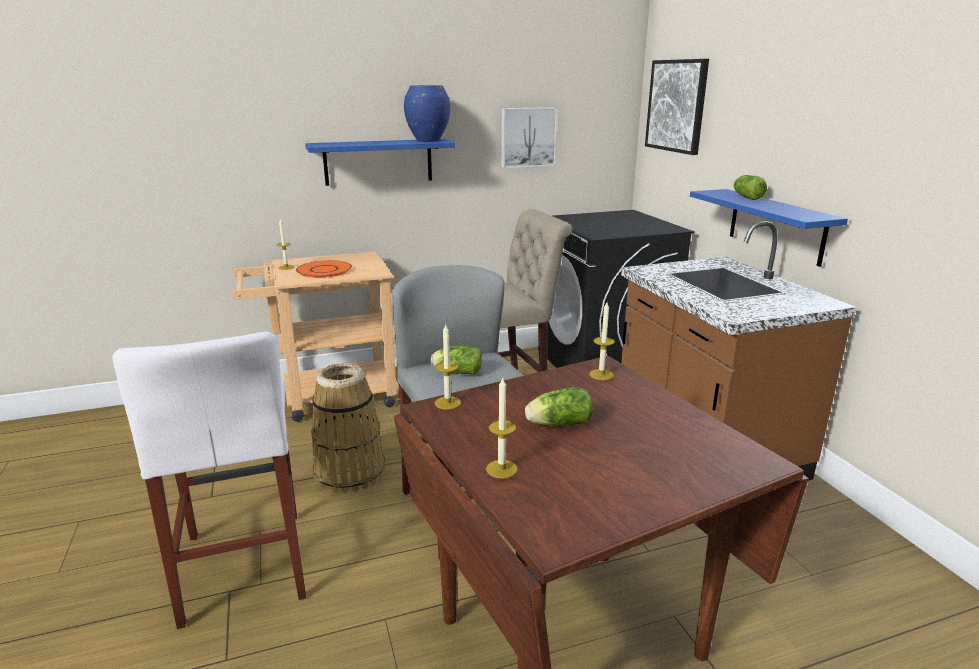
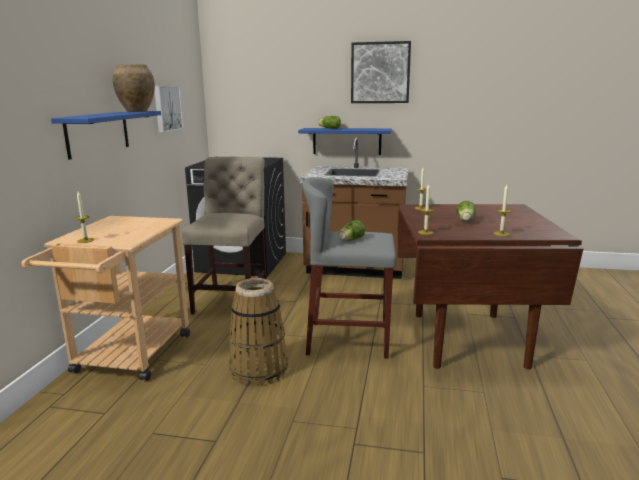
camera: 60 degrees left, 5 degrees down
white stool [112,332,306,629] -> none
orange plate [296,260,352,278] -> none
blue vase [404,85,450,142] -> brown vase [113,64,155,112]
picture [645,59,709,155] -> picture moved to [351,41,411,103]

